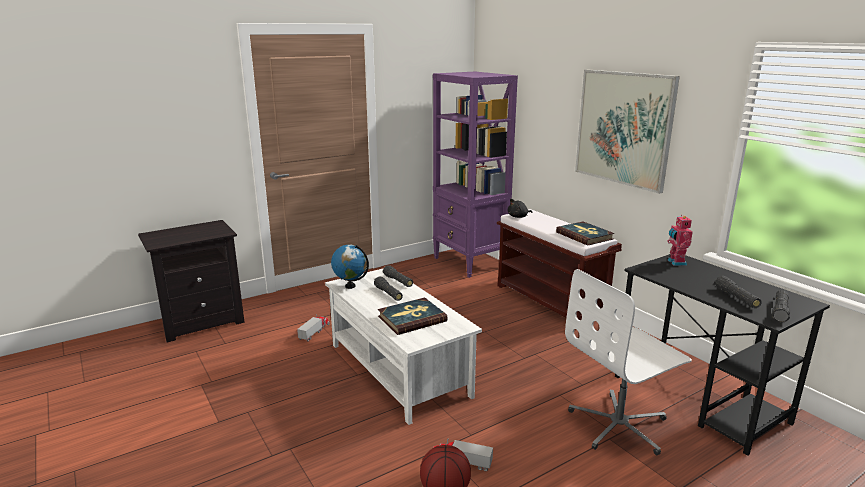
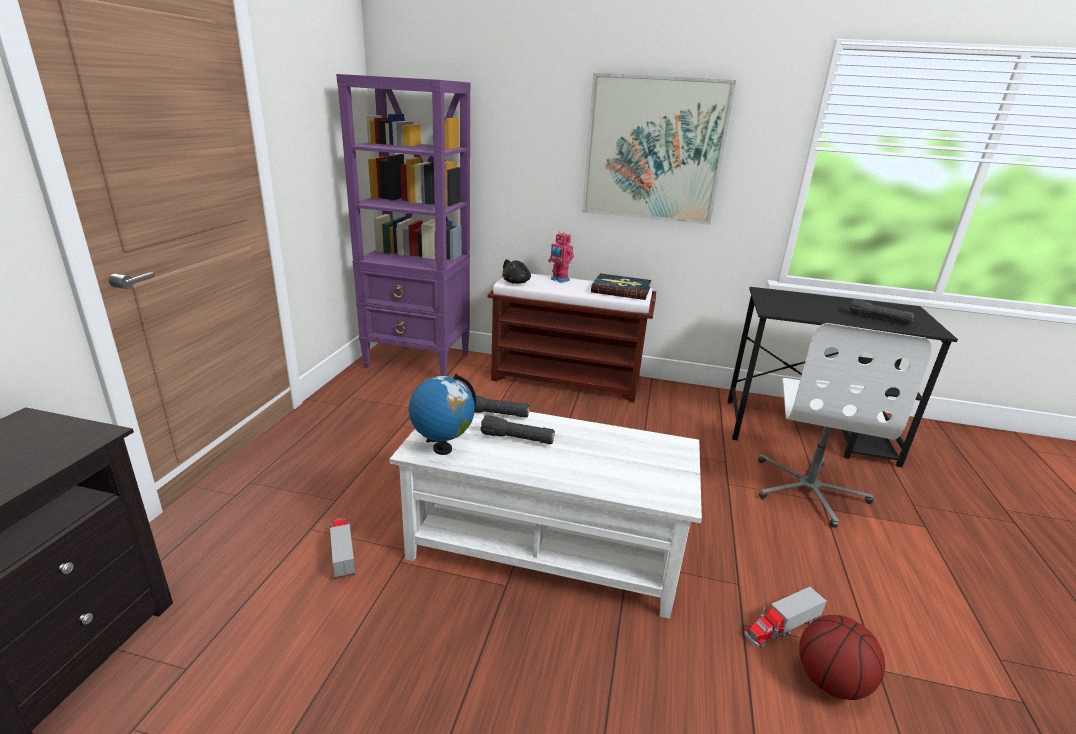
camera: 45 degrees left, 5 degrees up
book [378,297,448,335] -> none
toy robot [667,215,693,266] -> toy robot moved to [548,232,574,283]
black flashlight [772,290,790,323] -> none

